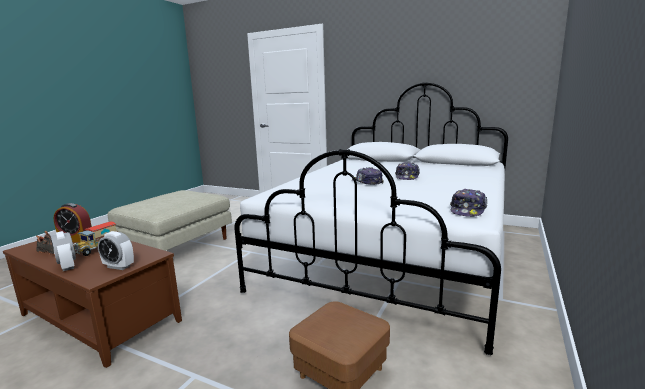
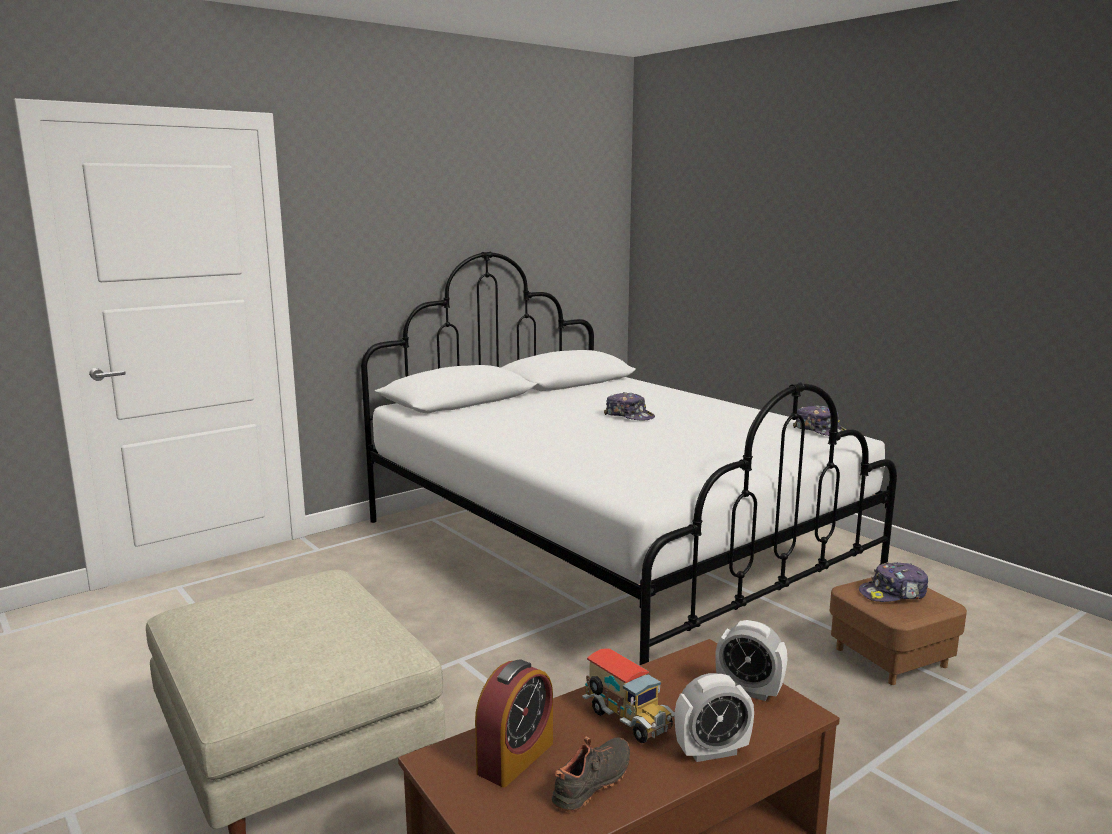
camera: 65 degrees left, 0 degrees up
alarm clock [98,231,134,270] -> alarm clock turned 75 degrees clockwise [715,620,788,701]
cap [352,167,384,185] -> cap moved to [859,562,928,602]

